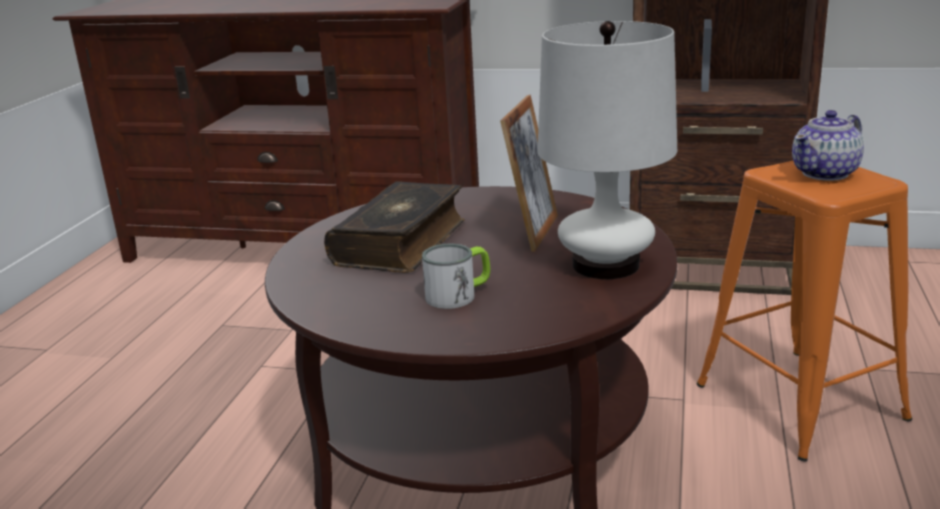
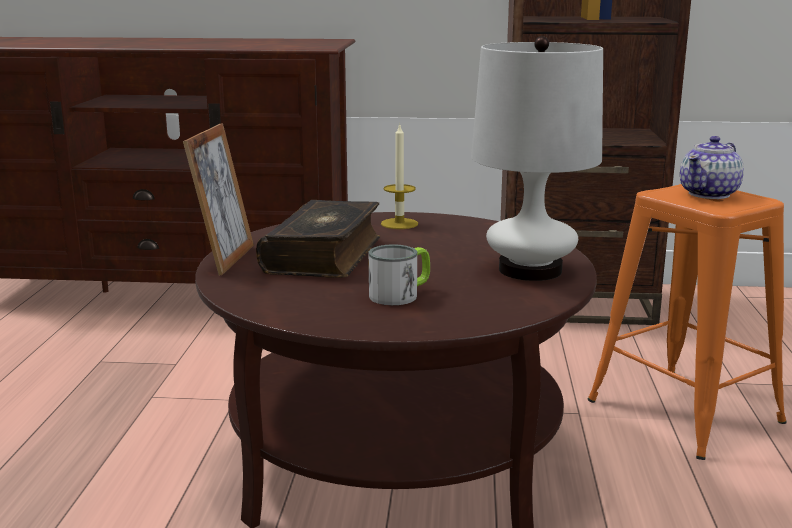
camera: 10 degrees left, 5 degrees down
picture frame [500,95,558,252] -> picture frame moved to [183,123,254,275]
none -> candle [381,123,418,229]

